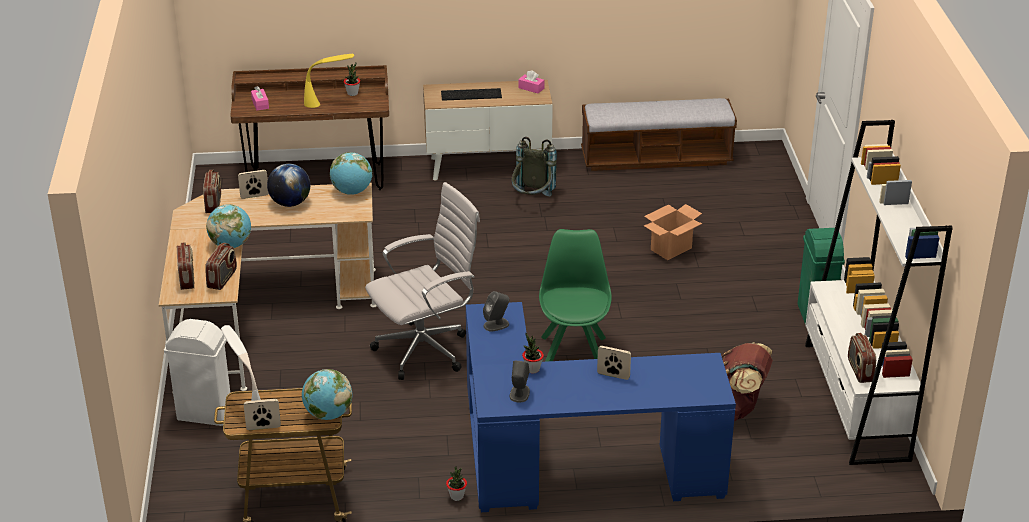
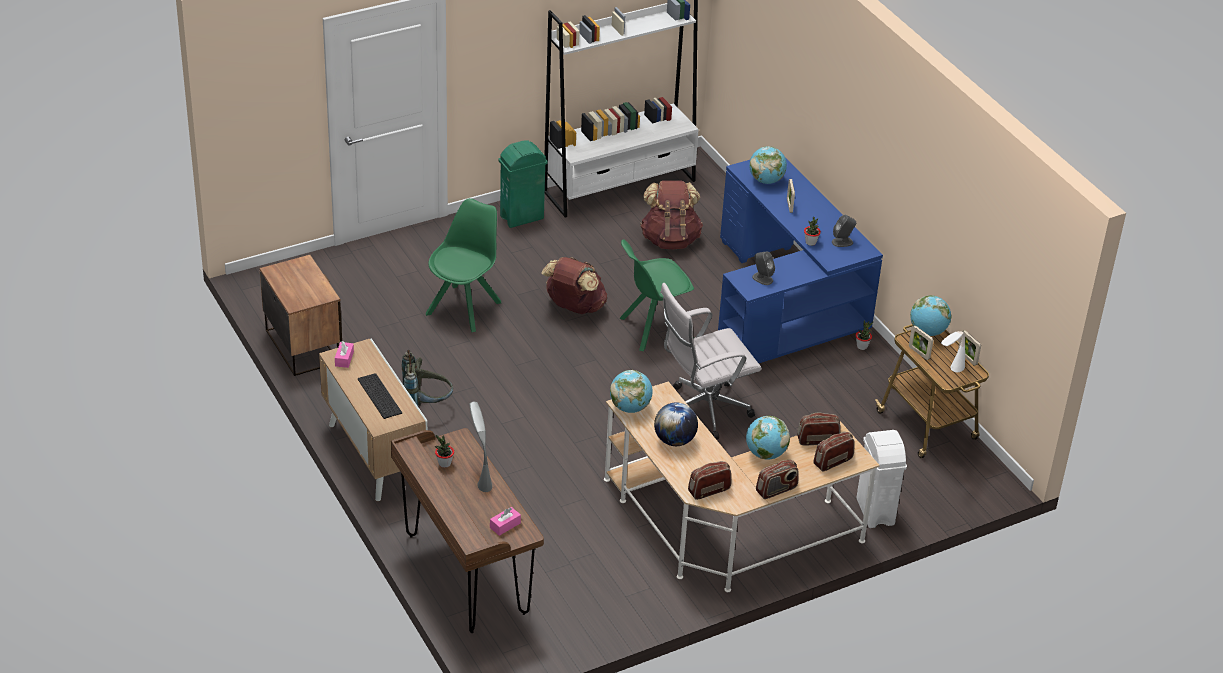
camera: 115 degrees left, 5 degrees up
picture frame [238,170,269,199] -> picture frame moved to [909,325,933,360]
yellow table lamp [304,54,354,108] -> grey table lamp [469,401,492,492]
white office chair [365,182,480,380] -> white office chair turned 60 degrees counterclockwise [660,283,761,440]
bench [581,98,737,171] -> nightstand [259,255,342,376]
cardboard box [644,204,702,260] -> green chair [426,198,501,332]
radio [848,333,876,383] -> radio moved to [756,460,798,499]
none -> brown backpack [541,257,607,314]
none -> globe [749,146,787,184]

